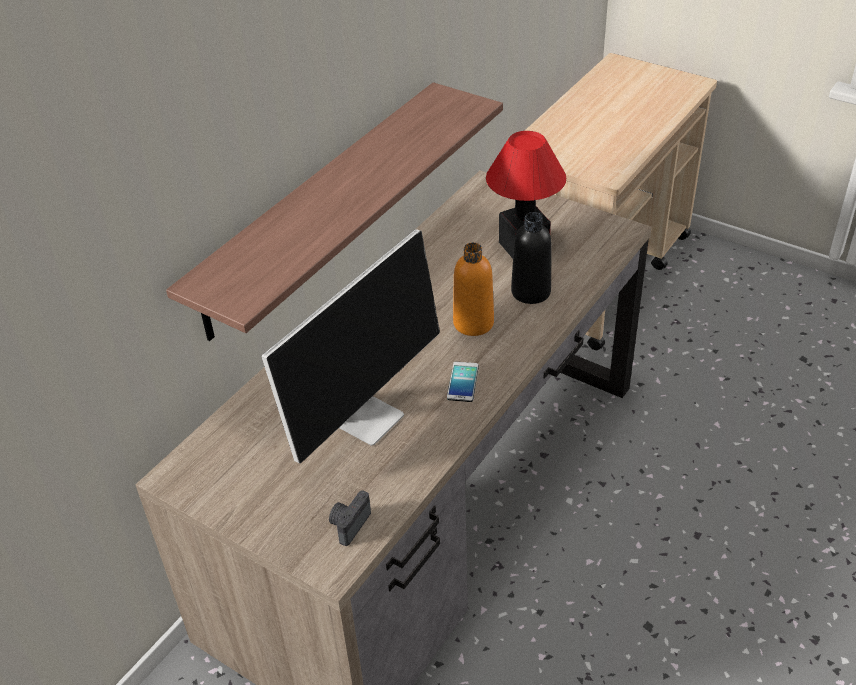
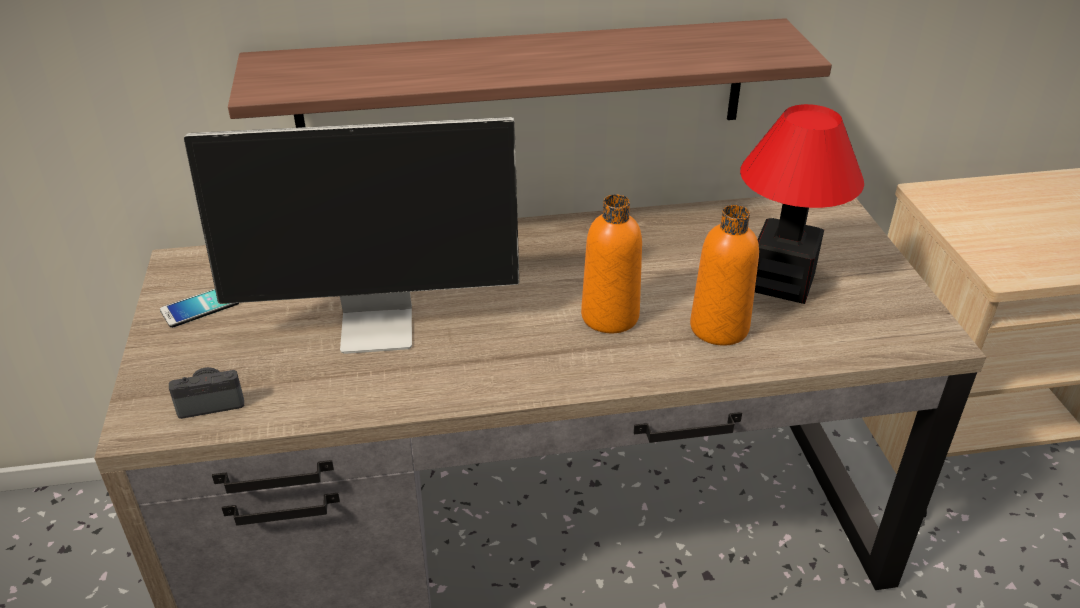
camera: 45 degrees right, 5 degrees down
phone [447,362,479,402] -> phone moved to [160,289,239,328]
black bottle [511,212,552,304] -> orange bottle [690,205,759,345]

